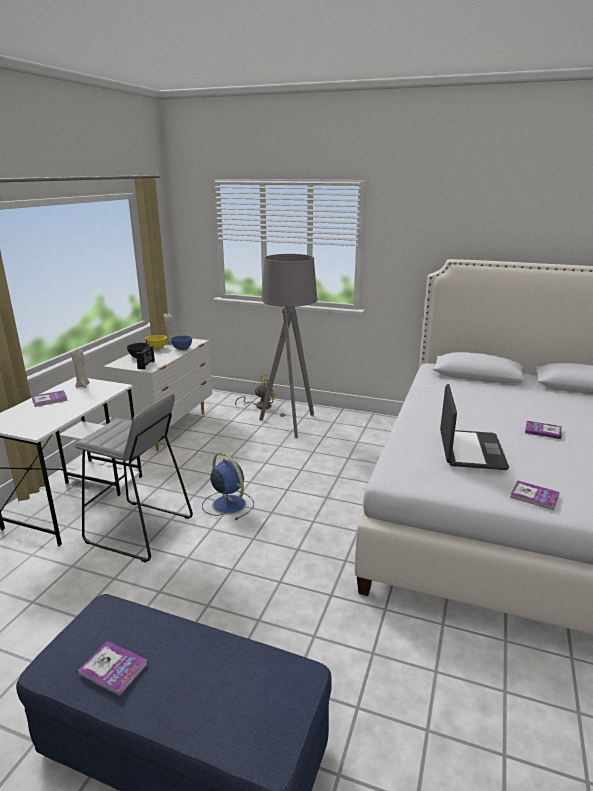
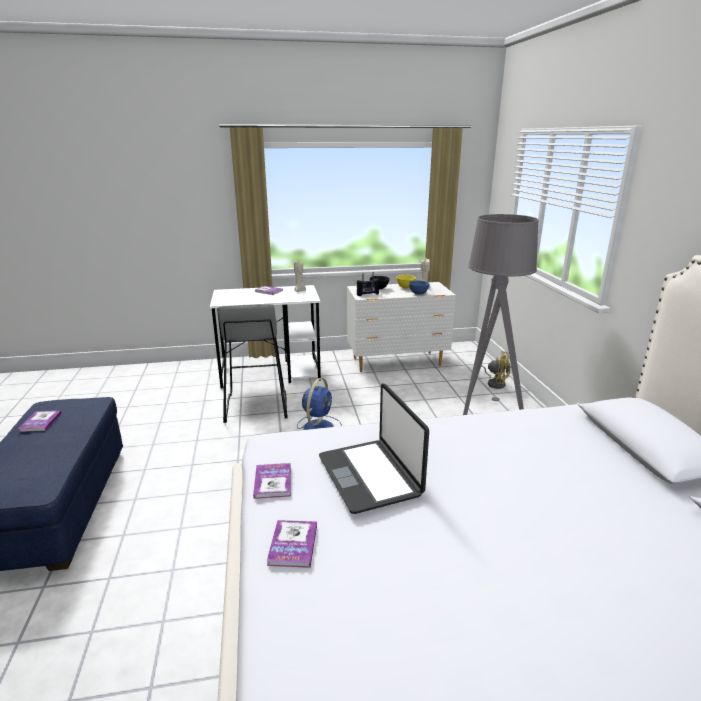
camera: 60 degrees right, 0 degrees up
laptop [440,384,509,470] -> laptop turned 90 degrees clockwise [319,383,429,514]
book [525,421,562,439] -> book moved to [253,463,291,499]

